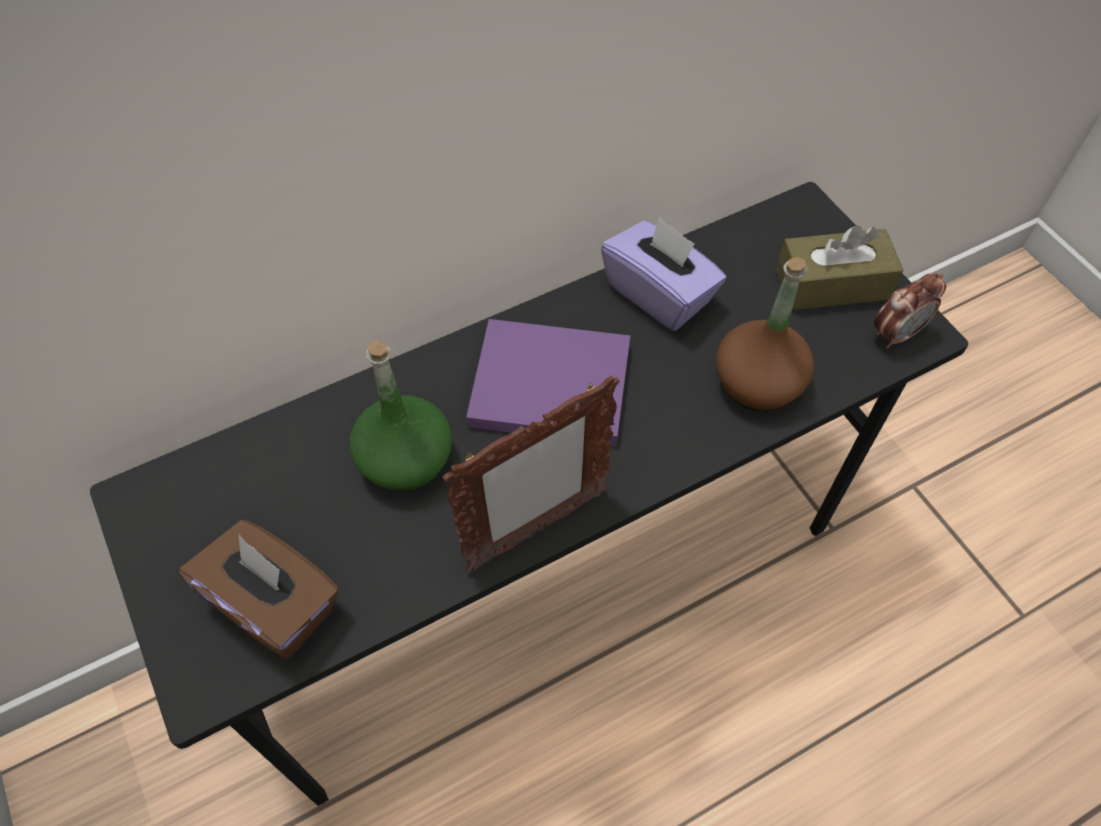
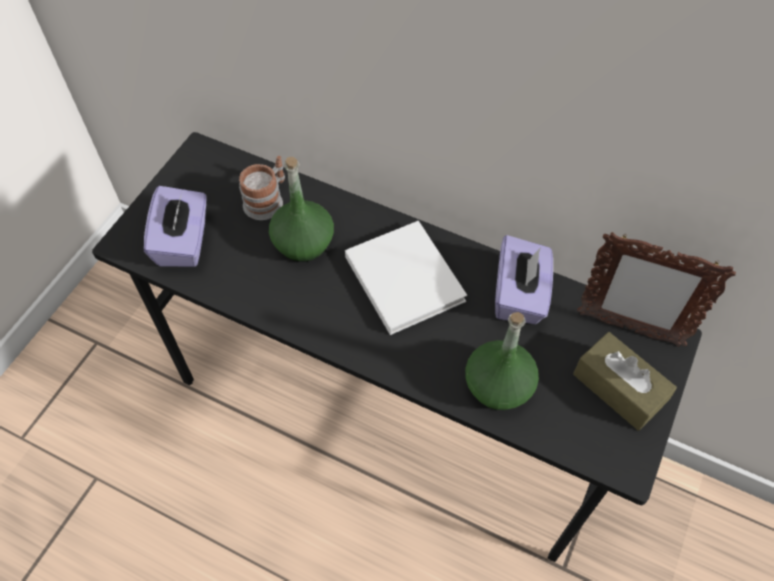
camera: 55 degrees right, 0 degrees up
brown tissue box [179,520,339,659] -> purple tissue box [144,186,206,267]
picture frame [442,375,620,572] -> picture frame moved to [577,232,736,347]
purple book [466,319,630,446] -> white book [345,220,467,335]
brown bottle [716,257,814,411] -> green bottle [465,312,539,410]
alarm clock [874,273,946,349] -> none
none -> mug [239,156,285,220]

